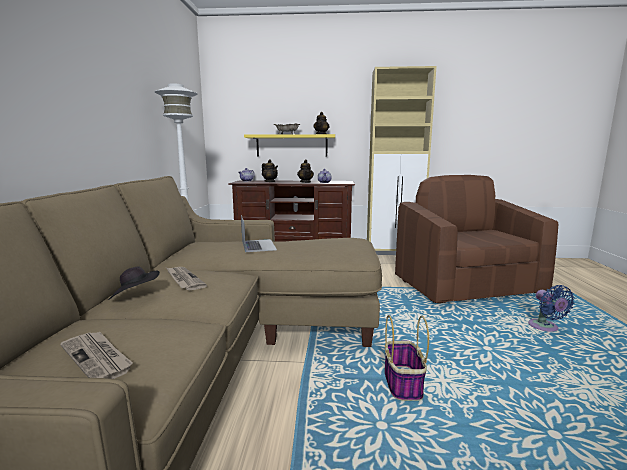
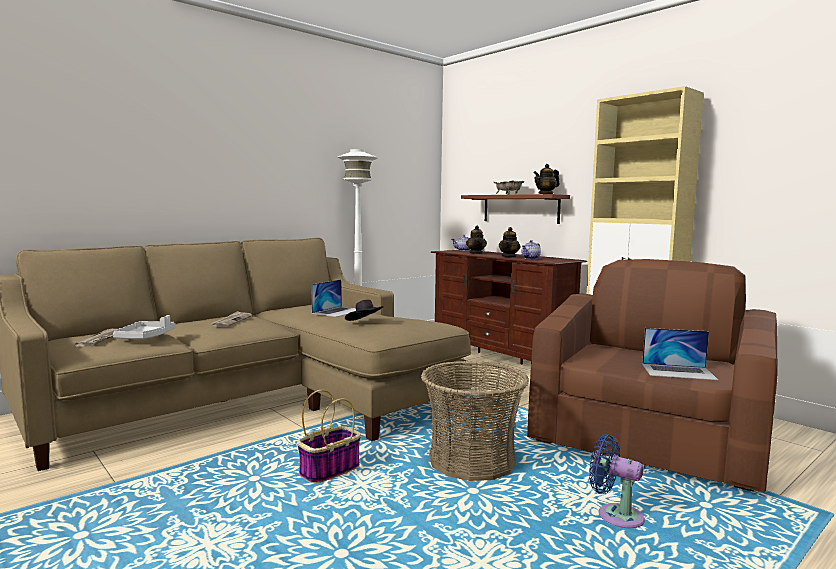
camera: 45 degrees right, 5 degrees down
black hat [108,266,160,300] -> black hat moved to [345,300,383,321]
yellow shelf [244,134,335,156] -> brown shelf [461,194,570,224]
blue fan [528,285,575,332] -> blue fan turned 90 degrees clockwise [589,434,645,528]
none -> grey tray [113,315,175,339]
none -> basket [421,361,529,481]
none -> laptop [642,328,718,380]

